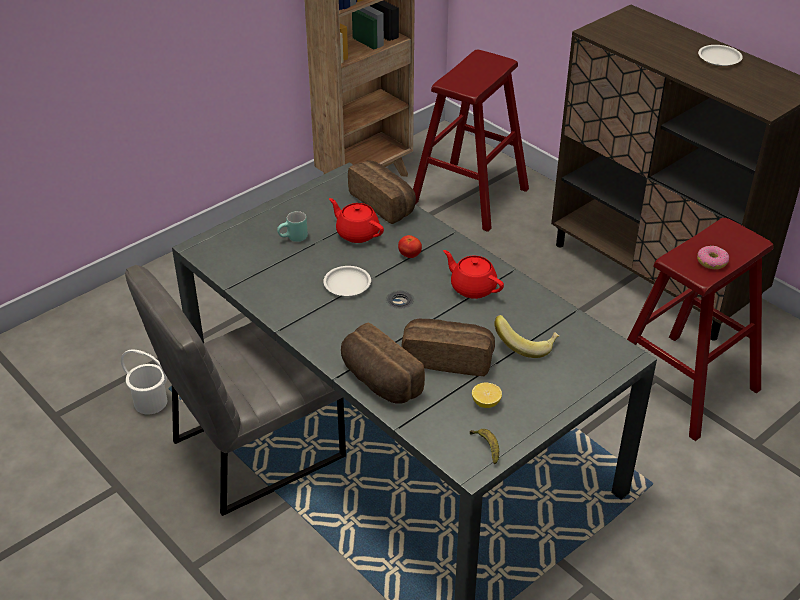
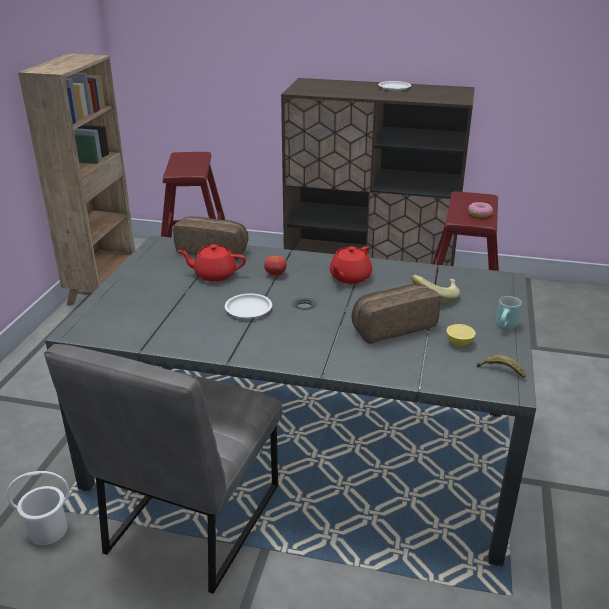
camera: 35 degrees left, 10 degrees down
turquoise mug [277,211,308,242] -> turquoise mug moved to [496,296,522,329]
bread [341,323,425,404] -> none
red teapot [443,250,504,299] -> red teapot turned 60 degrees counterclockwise [330,246,372,284]

